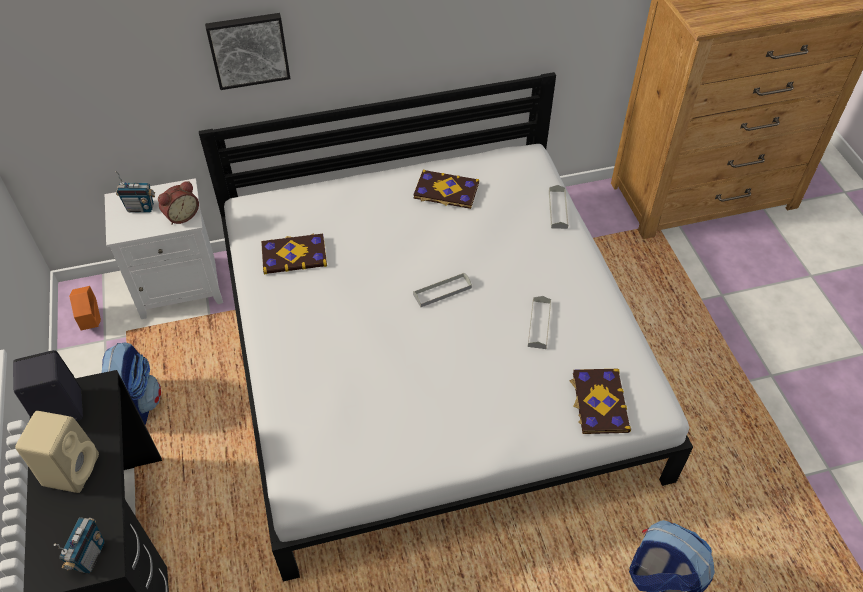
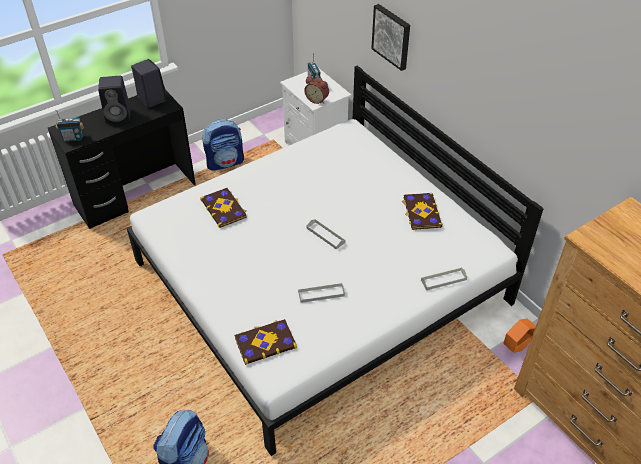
camera: 70 degrees right, 5 degrees down
beige speaker [15,411,99,493] -> black speaker [98,76,130,123]
orange planter [69,286,101,331] -> orange planter moved to [503,319,536,353]
book [261,233,327,274] -> book moved to [200,188,247,228]

